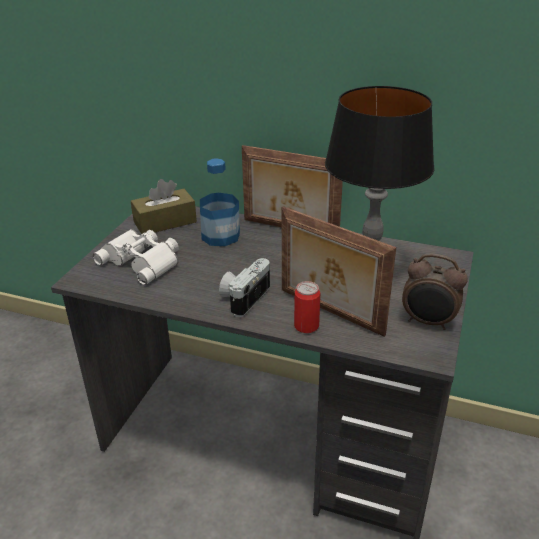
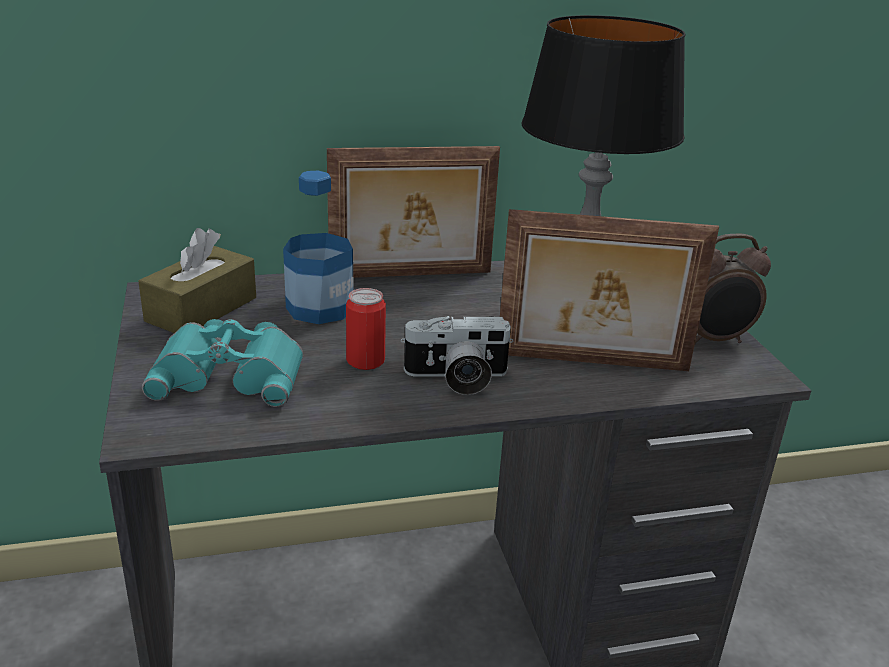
camera: 35 degrees left, 5 degrees down
white binoculars [93,229,179,285] -> turquoise binoculars [142,319,303,407]
camera [219,258,270,317] -> camera turned 90 degrees counterclockwise [401,316,513,395]
can [294,281,320,333] -> can moved to [346,288,386,370]

